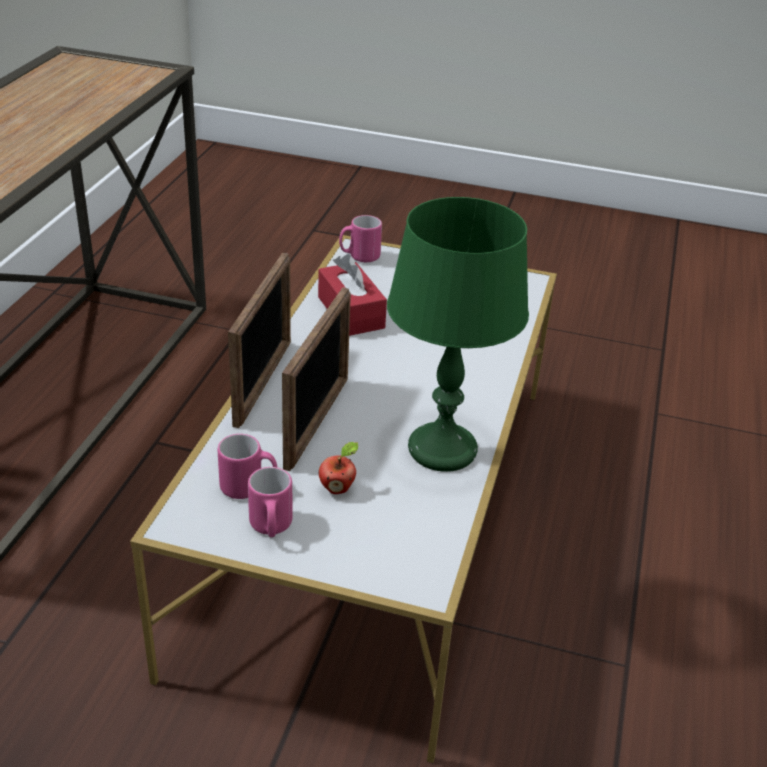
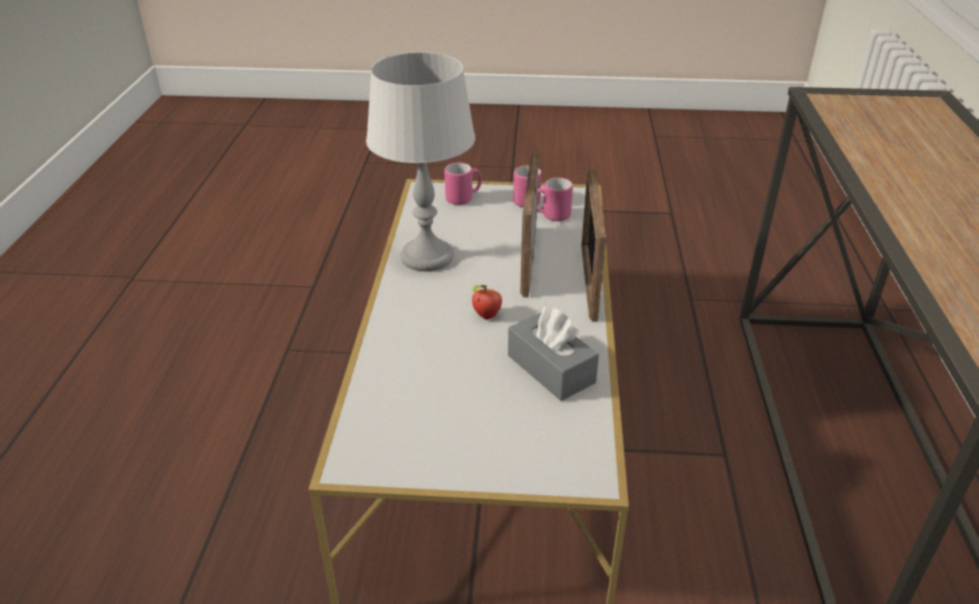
camera: 170 degrees right, 0 degrees up
red tissue box [318,254,387,336] -> grey tissue box [508,307,599,401]
apple [319,442,358,494] -> apple moved to [472,285,502,320]
pink mug [339,215,382,262] -> pink mug moved to [444,163,482,205]
green table lamp [387,197,529,472] -> grey table lamp [366,52,475,271]

